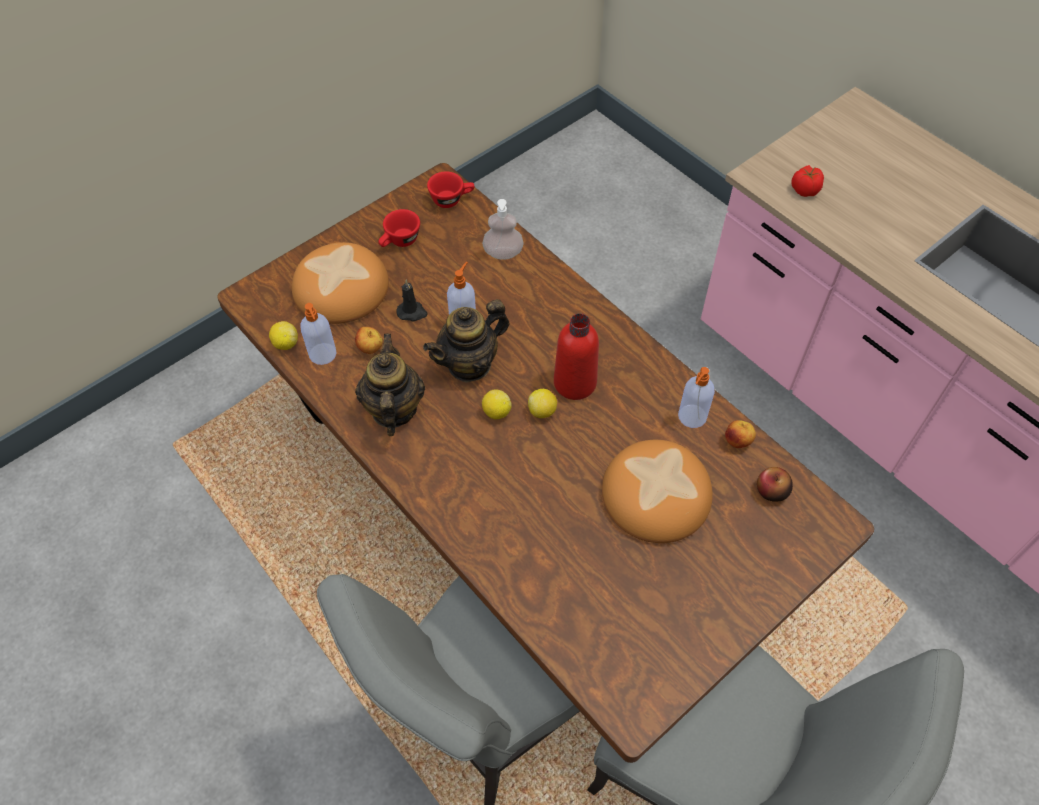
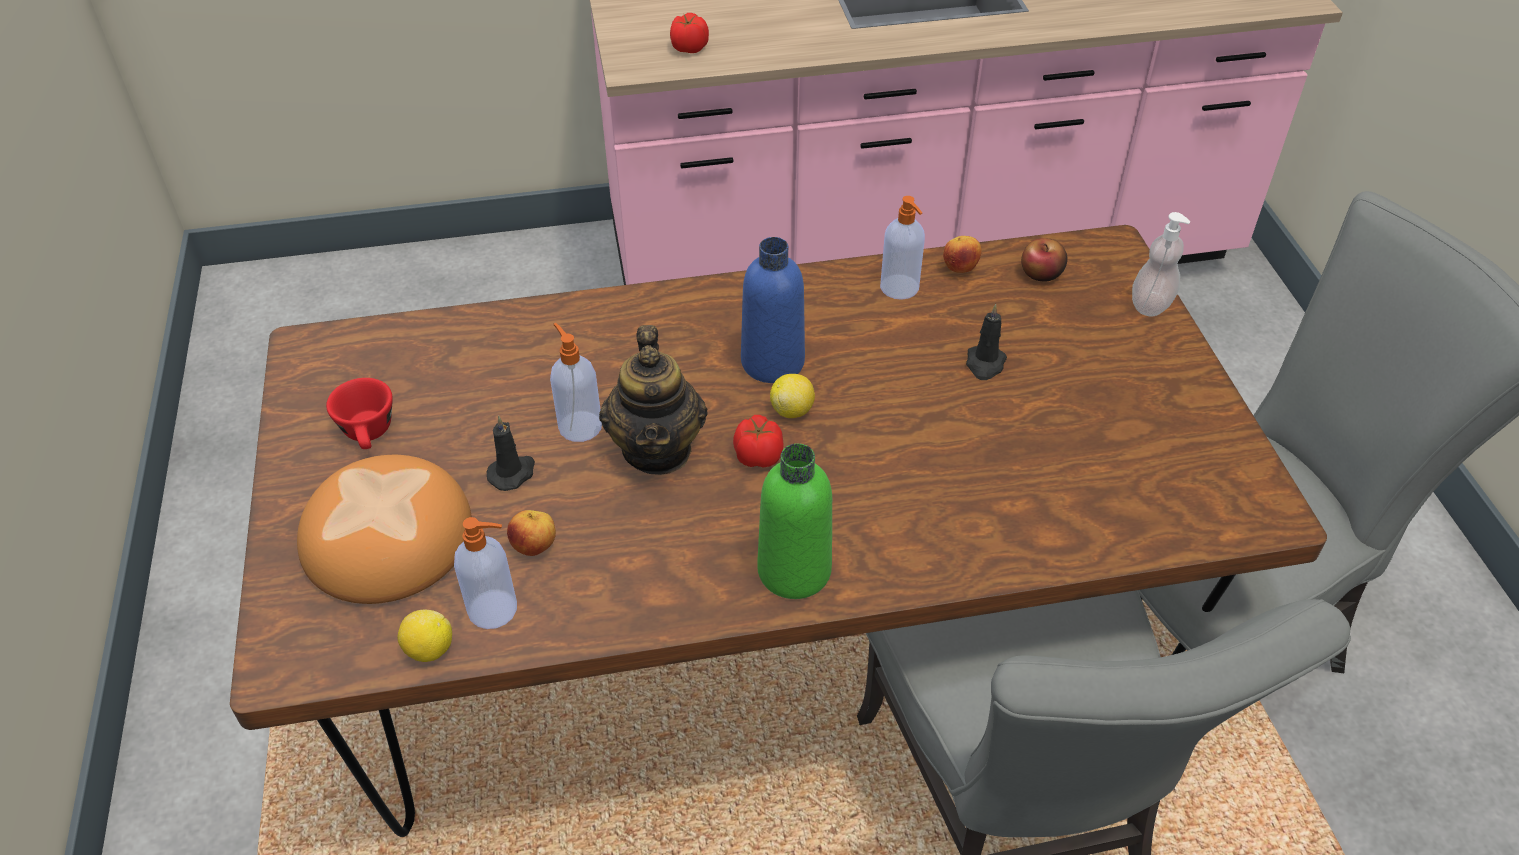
camera: 60 degrees left, 10 degrees down
teapot [355,334,425,436] -> none
red cup [427,171,475,208] -> none
soap dispenser [482,199,524,260] -> soap dispenser moved to [1132,212,1190,316]
lemon [482,389,512,419] -> tomato [733,415,784,468]
red bottle [554,313,599,400] -> blue bottle [741,237,805,383]
bread [602,440,713,543] -> black candle [966,304,1007,380]
none -> green bottle [757,443,832,599]

